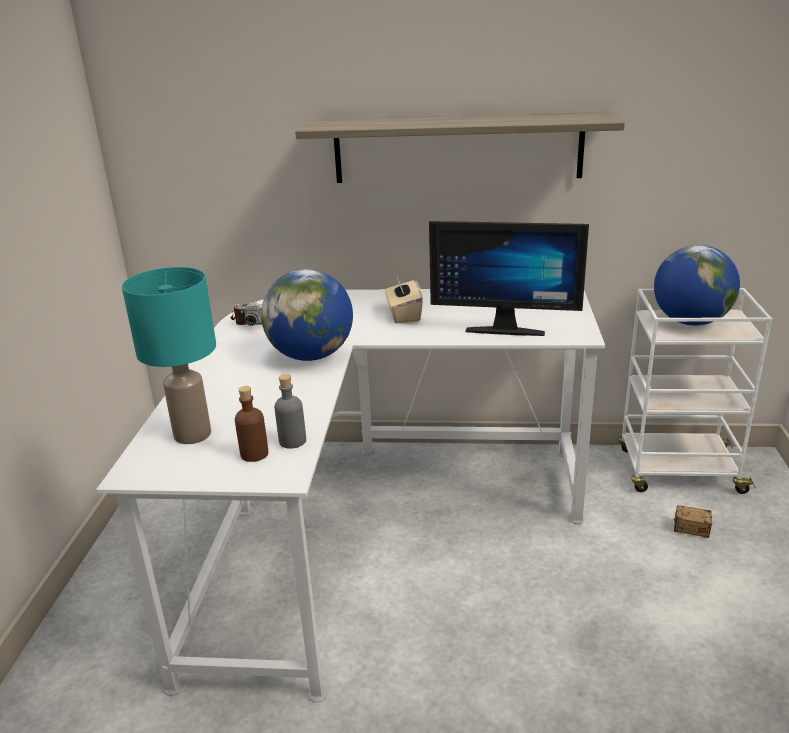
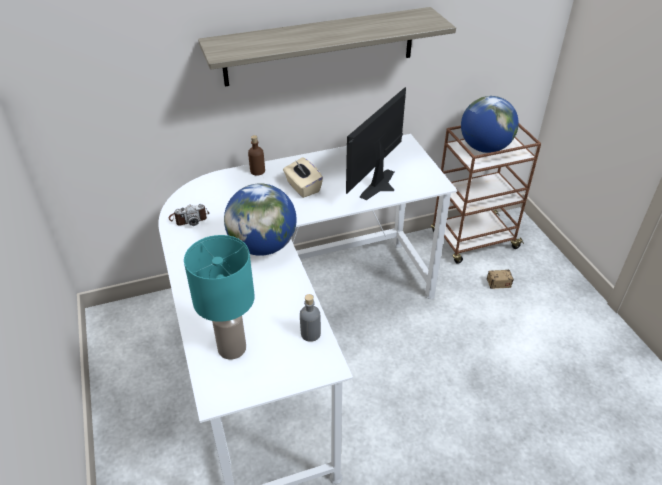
camera: 25 degrees left, 15 degrees up
brown bottle [235,386,268,462] -> brown bottle moved to [248,135,265,176]
monitor [429,221,589,336] -> monitor turned 135 degrees clockwise [346,87,406,200]
white cart [619,288,772,494] -> brown cart [431,124,541,264]

